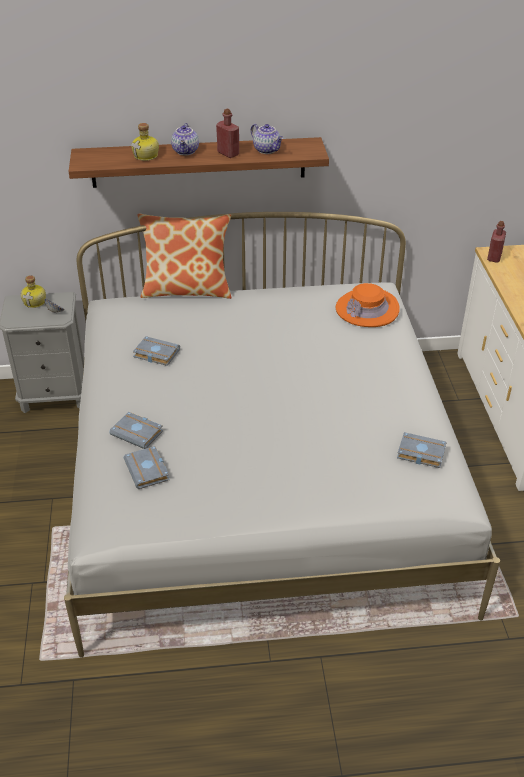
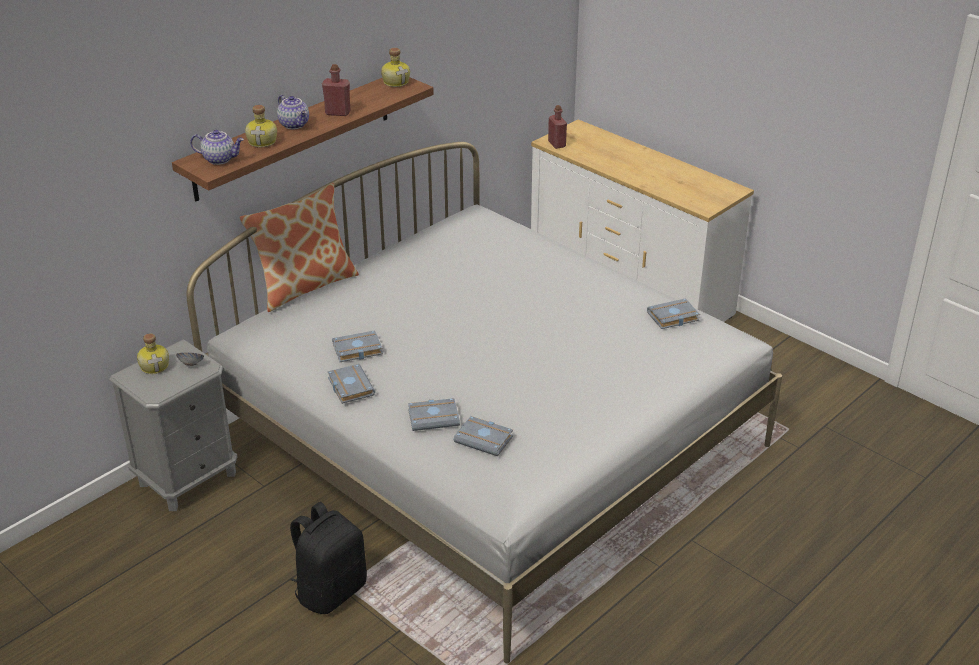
camera: 40 degrees left, 5 degrees down
teapot [251,124,283,154] -> teapot moved to [190,130,244,165]
orange hat [335,283,400,327] -> none
none -> black backpack [290,502,367,614]
none -> grey book [328,364,375,404]
none -> bottle [381,48,410,87]

